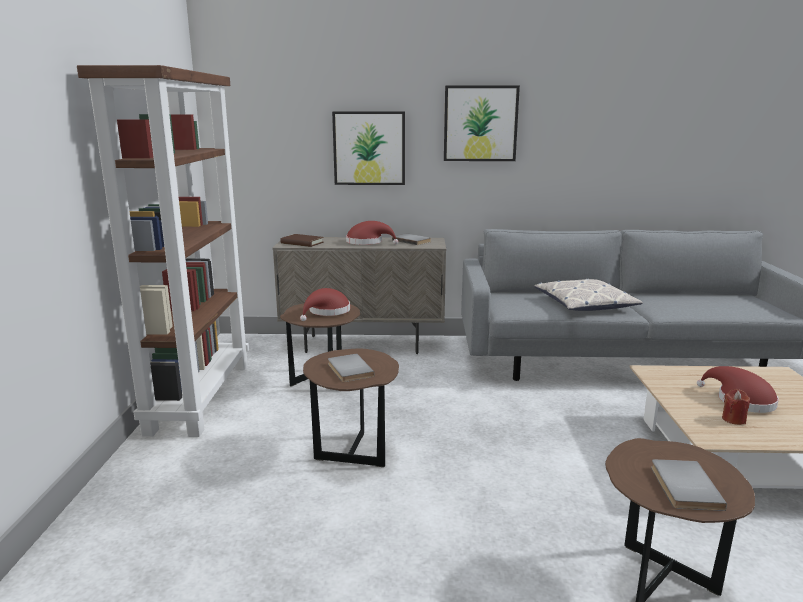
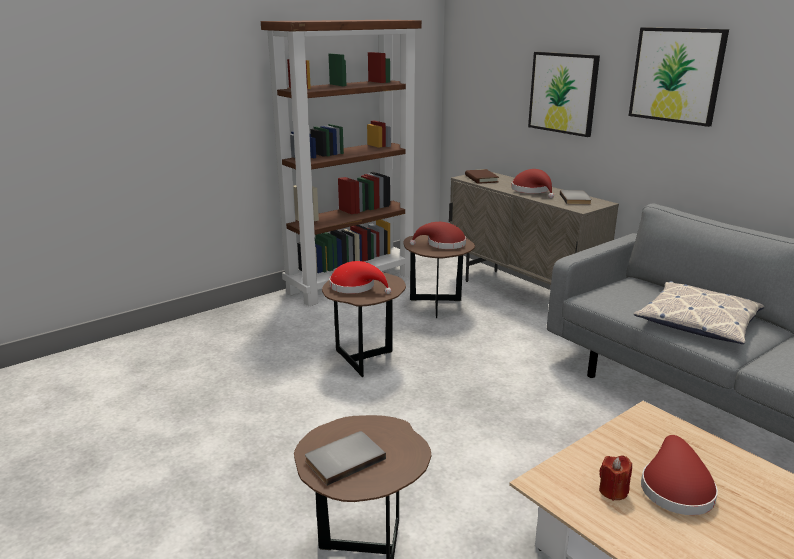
camera: 50 degrees right, 5 degrees up
grey book [328,353,374,382] -> red hat [329,261,392,294]

